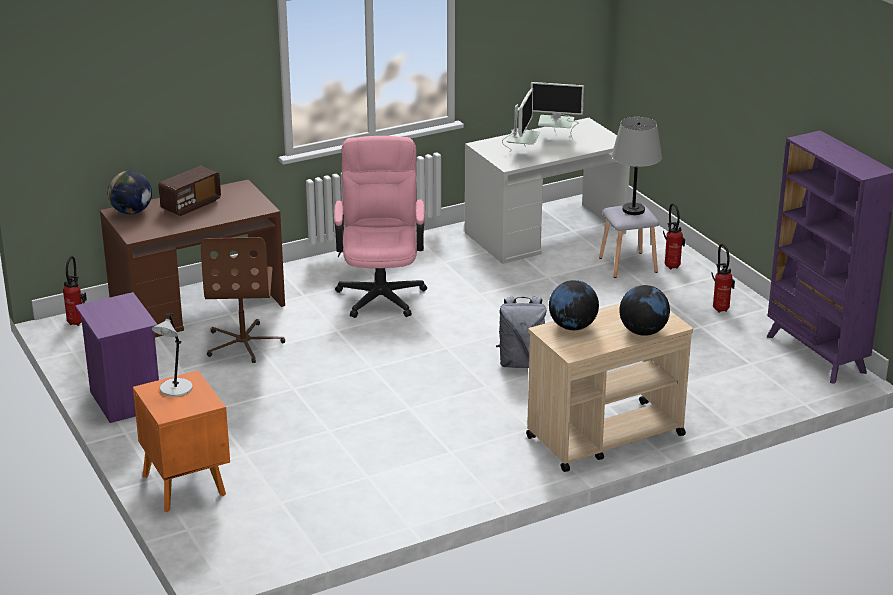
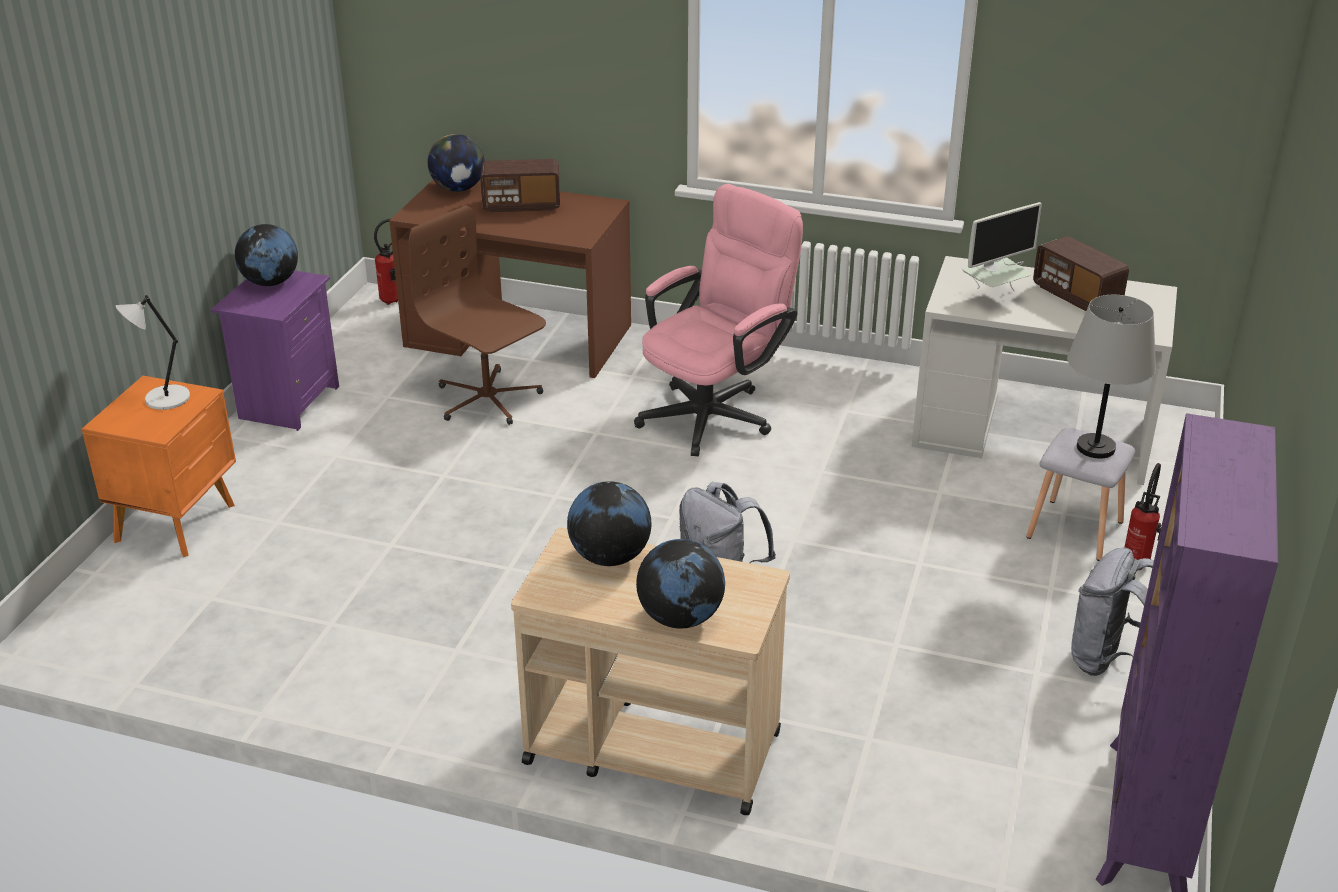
camera: 45 degrees right, 5 degrees up
brown office chair [201,237,285,363] -> brown office chair turned 90 degrees clockwise [409,206,546,425]
monitor [531,82,584,139] -> radio [1033,236,1129,311]
fire extinguisher [712,243,735,313] -> grey backpack [1071,547,1154,676]
none -> globe [235,224,298,286]

